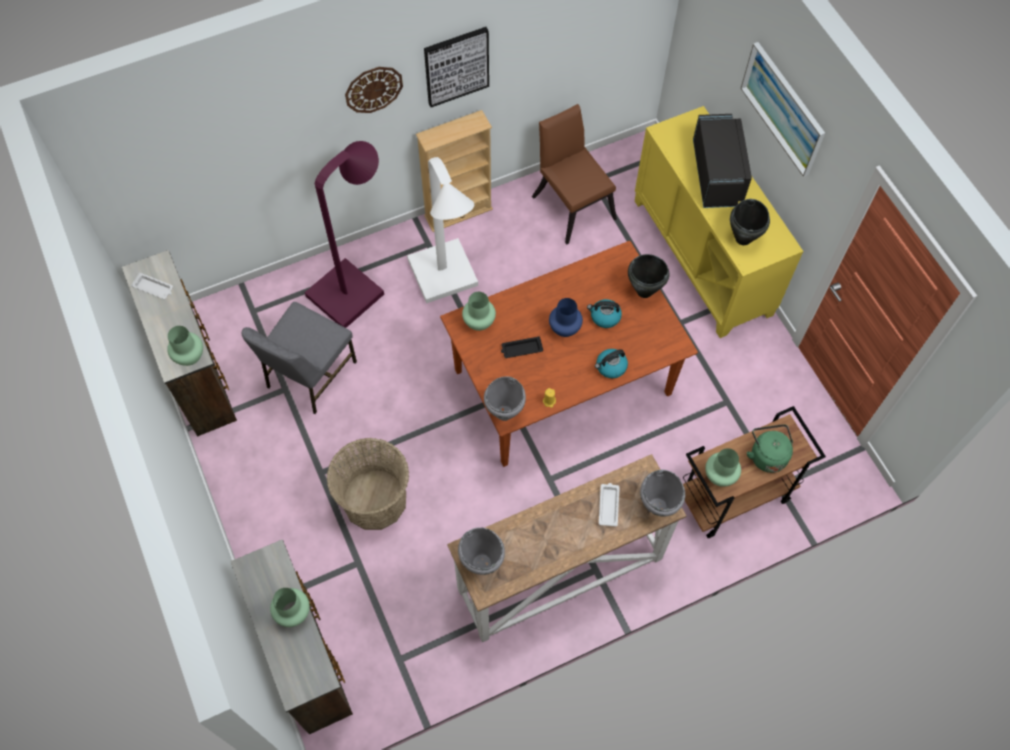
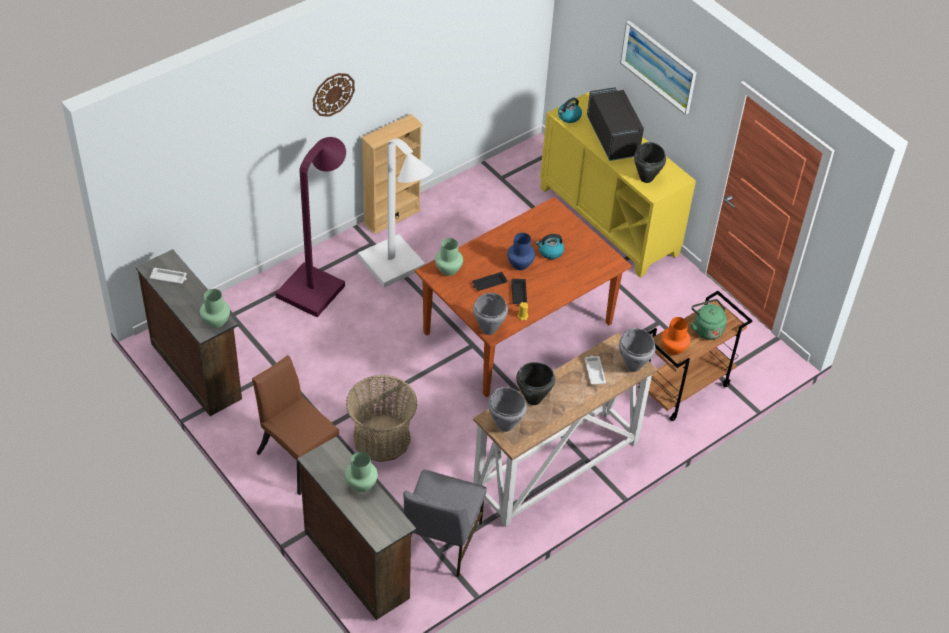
camera: 15 degrees left, 15 degrees down
grey chair [242,302,357,414] -> grey chair moved to [403,470,487,577]
picture [424,27,489,107] -> none
brown chair [532,104,617,244] -> brown chair moved to [252,355,340,495]
kettle [595,349,628,378] -> kettle moved to [558,98,582,123]
black cooking pot [628,254,669,298] -> black cooking pot moved to [516,362,555,405]
green vase [705,448,741,487] -> orange vase [661,317,691,355]
none -> black tray [511,279,527,305]

